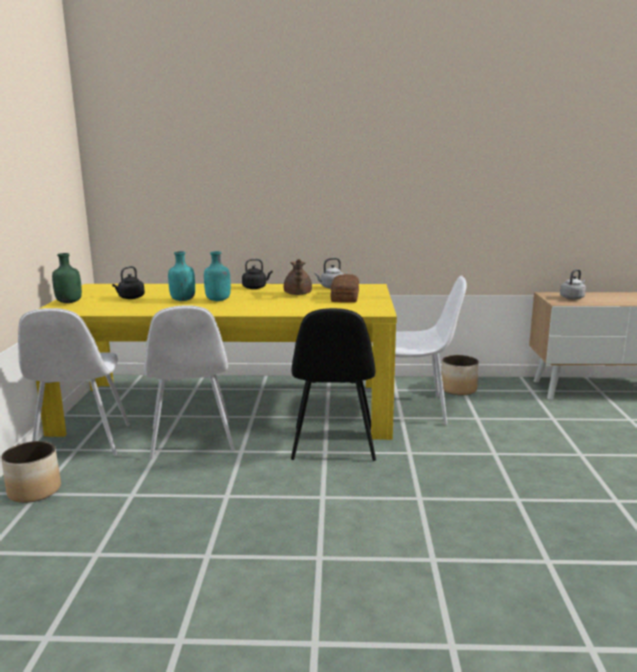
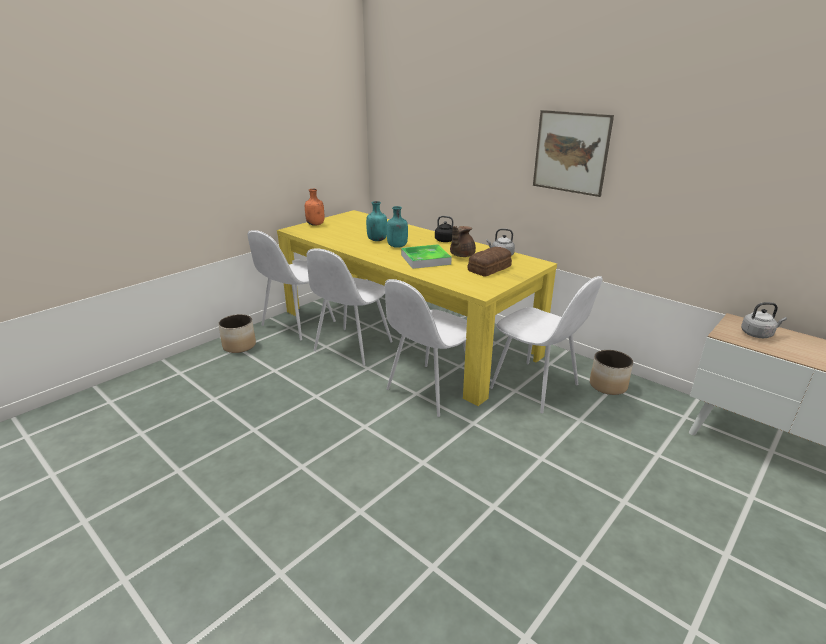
camera: 40 degrees right, 10 degrees up
green bottle [52,253,82,303] -> orange bottle [305,189,324,226]
black kettle [112,266,145,299] -> none
black chair [291,308,376,461] -> white chair [385,279,467,417]
none -> tray [401,244,452,269]
none -> picture [533,110,614,197]

